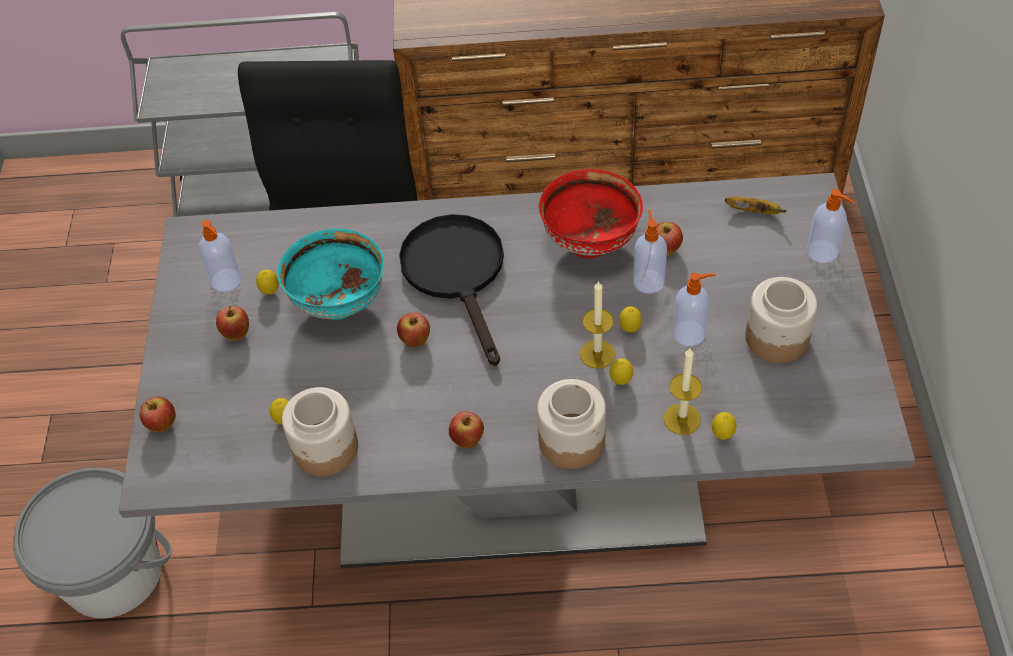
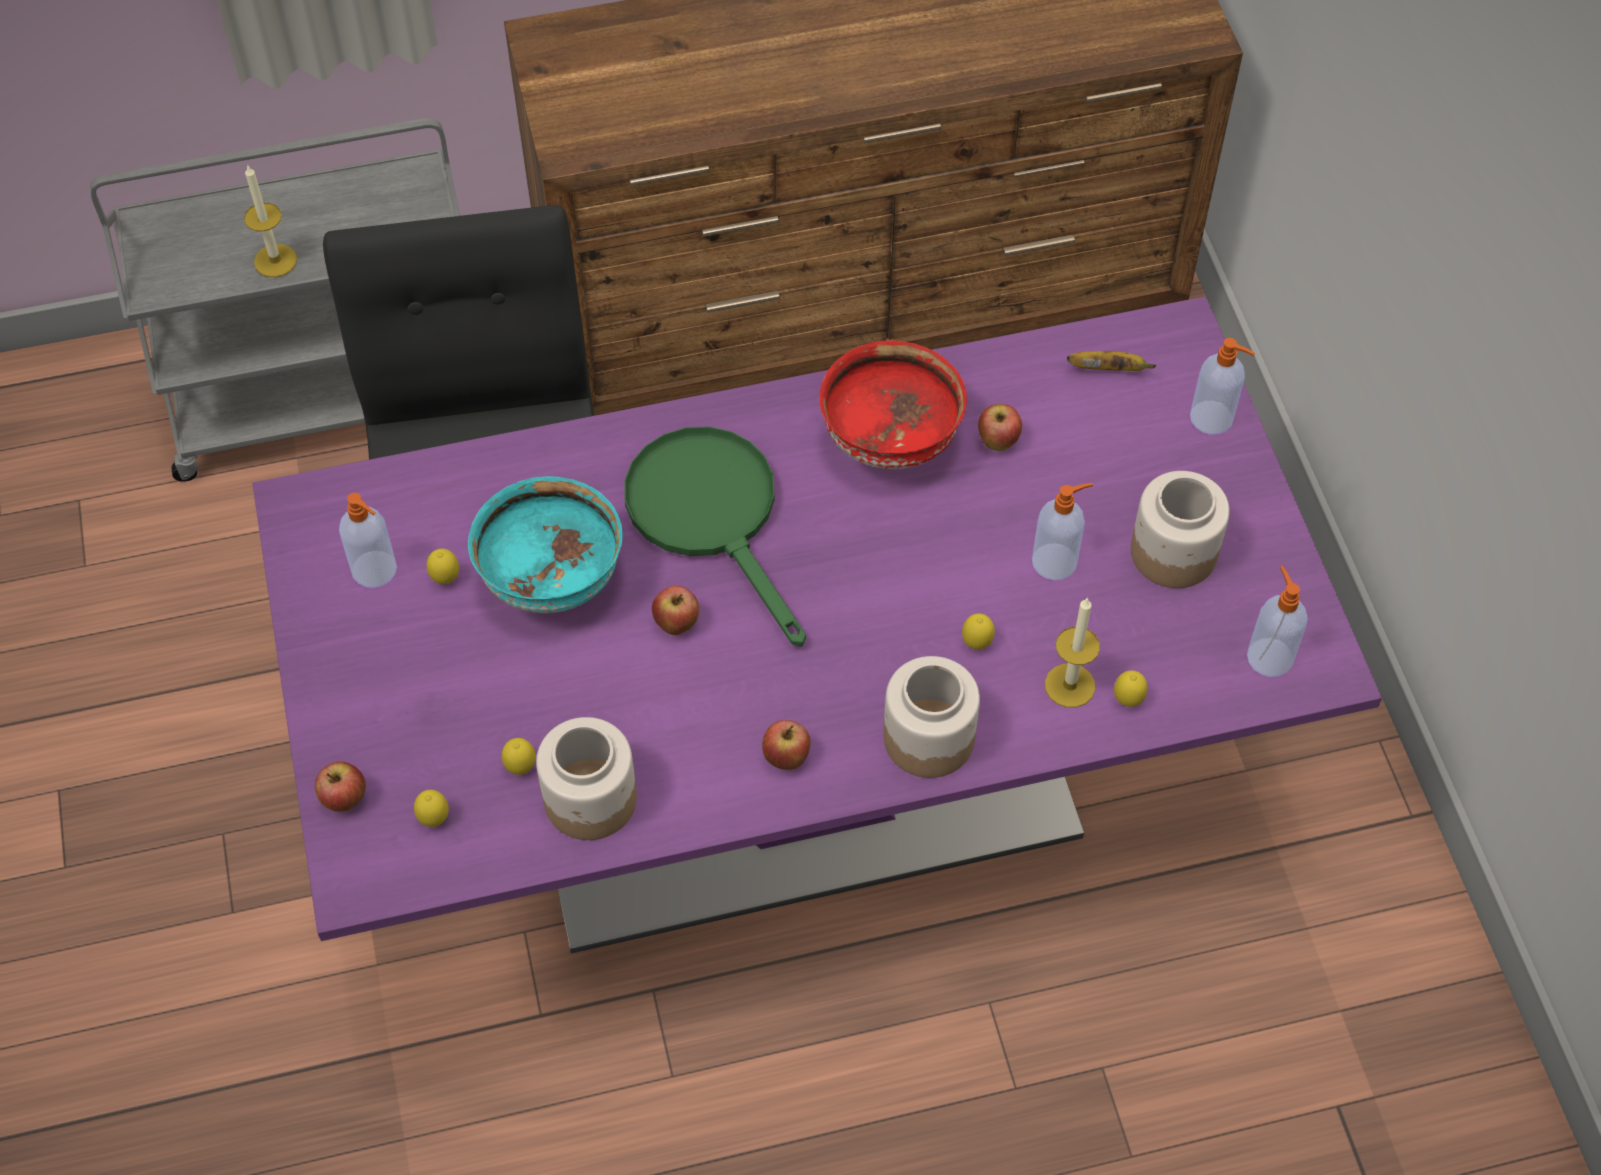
camera: 15 degrees left, 5 degrees up
grey bucket [13,468,172,619] -> none
grey dining table [118,173,915,568] -> purple dining table [252,296,1382,953]
apple [216,306,249,341] -> none
black frying pan [399,214,504,366] -> green frying pan [624,426,806,646]
candle [580,280,615,369] -> candle moved to [244,164,297,277]
lemon [619,306,642,332] -> lemon moved to [414,790,449,827]
soap dispenser [633,209,667,294] -> soap dispenser moved to [1247,566,1308,677]

